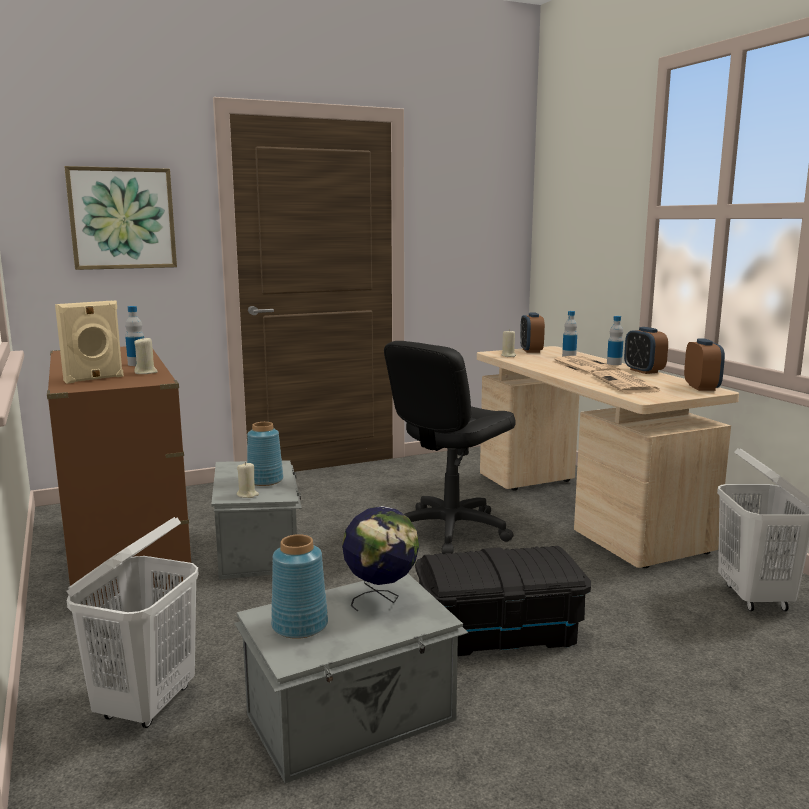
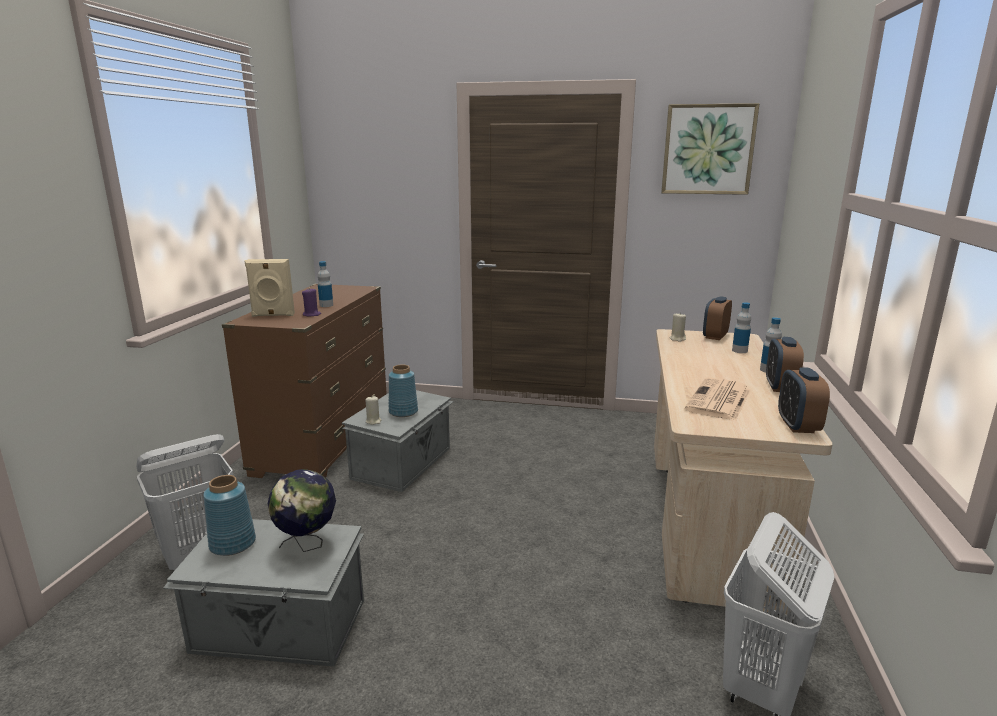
camera: 35 degrees right, 5 degrees up
picture [64,166,177,270] -> picture moved to [661,103,759,195]
beige candle [134,337,158,374] -> purple candle [302,289,321,316]
black office chair [384,341,516,554] -> none
black storage box [415,546,591,656] -> none
newspaper [552,356,621,375] -> none
alarm clock [684,339,725,391] -> alarm clock turned 150 degrees clockwise [778,367,830,433]

